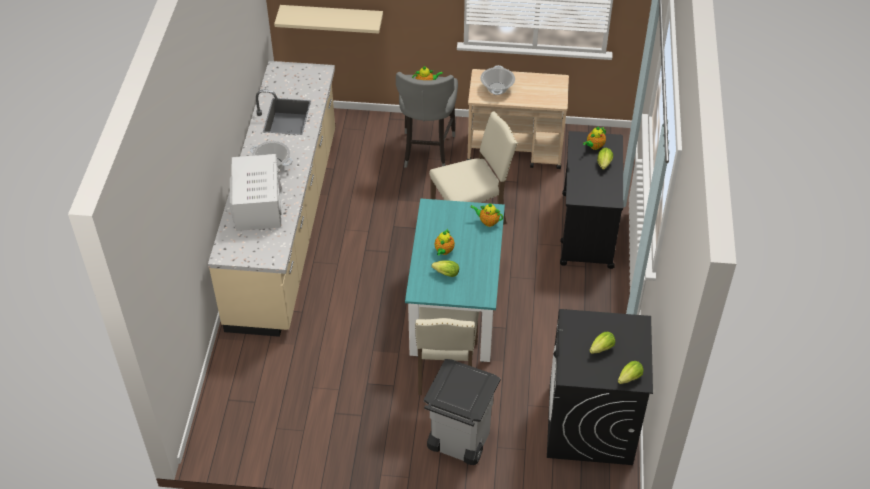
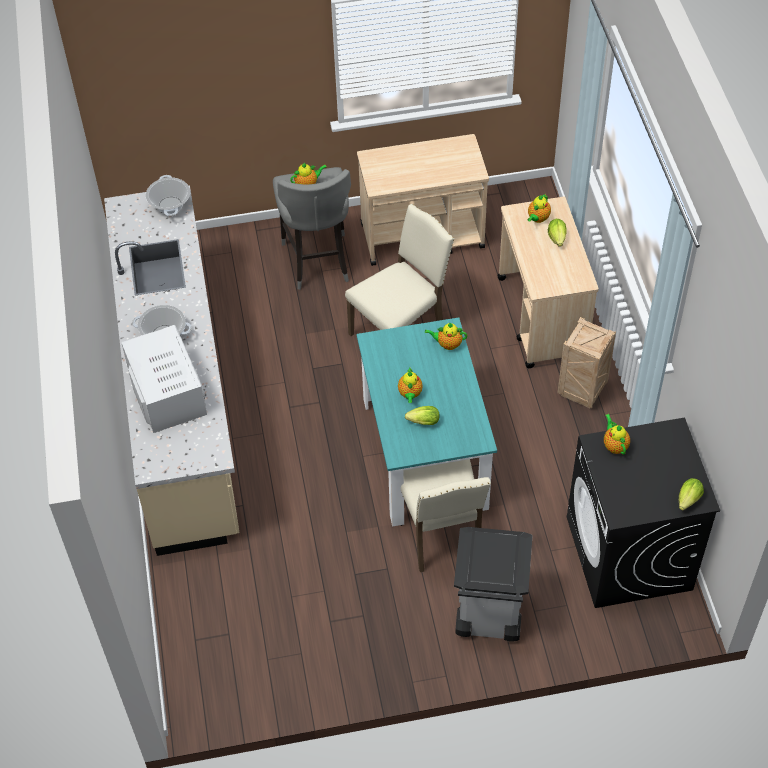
camera: 15 degrees left, 5 degrees up
beige shelf [274,5,383,34] -> none
cooking pot [480,65,515,95] -> cooking pot moved to [146,175,190,216]
black cart [560,131,623,269] -> beige cart [498,197,599,368]
lettuce [589,332,615,354] -> none
none -> crate [558,317,616,408]
none -> teapot [604,414,630,455]

